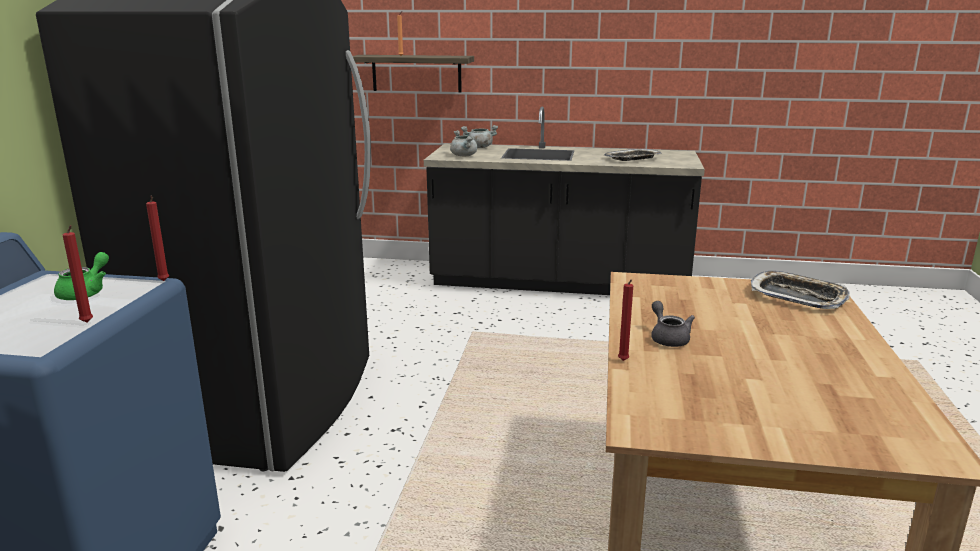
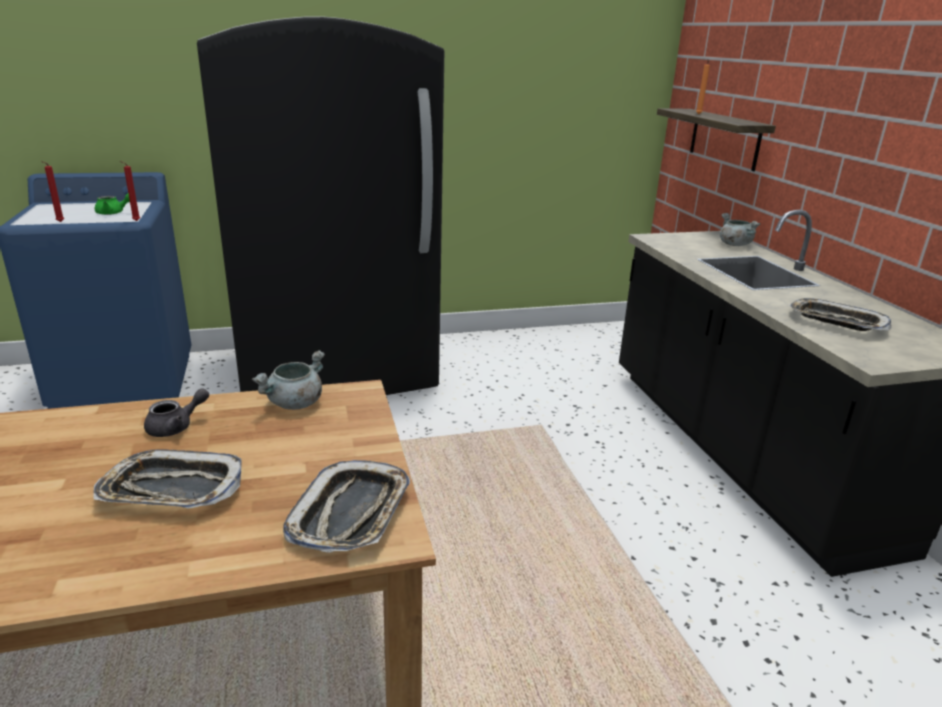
camera: 65 degrees right, 5 degrees up
grey cooking pot [450,130,477,156] -> grey cooking pot moved to [252,350,325,410]
red candle [618,279,633,361] -> none
none -> tray [94,449,242,508]

